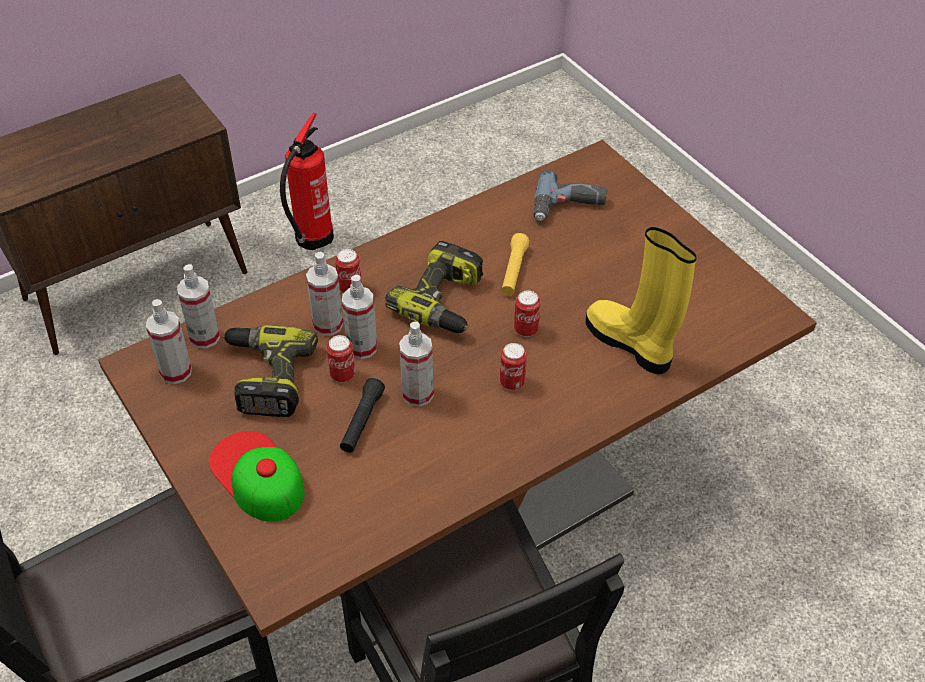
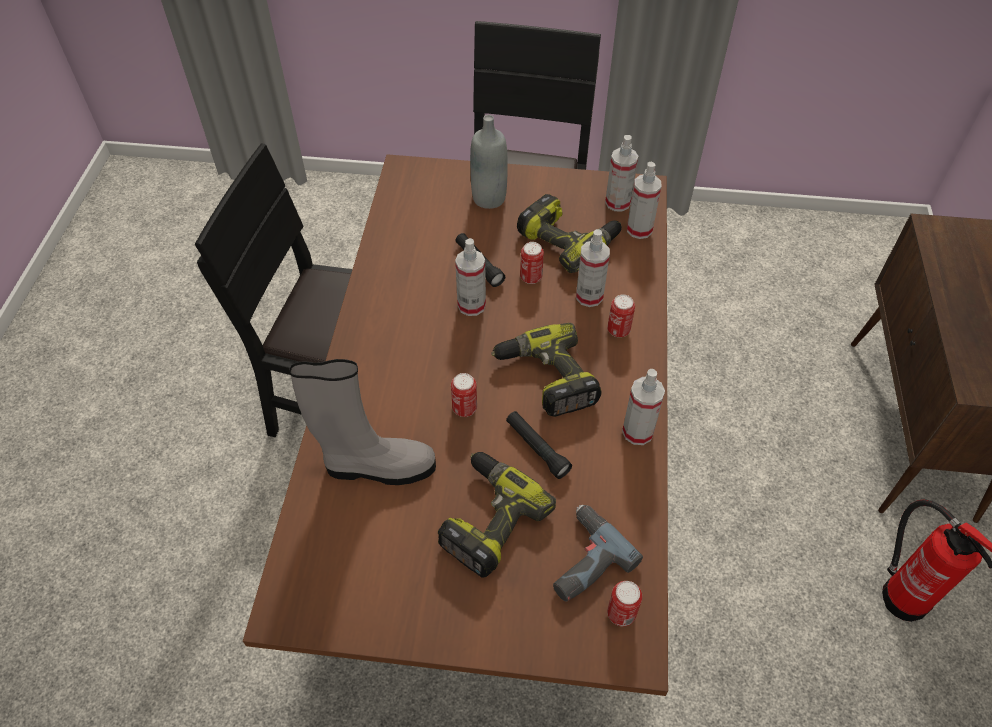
camera: 130 degrees right, 5 degrees up
cap [209,431,305,522] -> grey bottle [470,115,508,209]
spray bottle [342,275,377,359] -> spray bottle moved to [622,369,665,445]
can [500,343,527,390] -> can moved to [607,581,642,626]
yellow flashlight [501,233,529,296] -> black flashlight [506,411,572,479]
yellow boot [585,227,697,374] -> grey boot [289,359,436,485]
none -> power drill [438,452,556,578]

